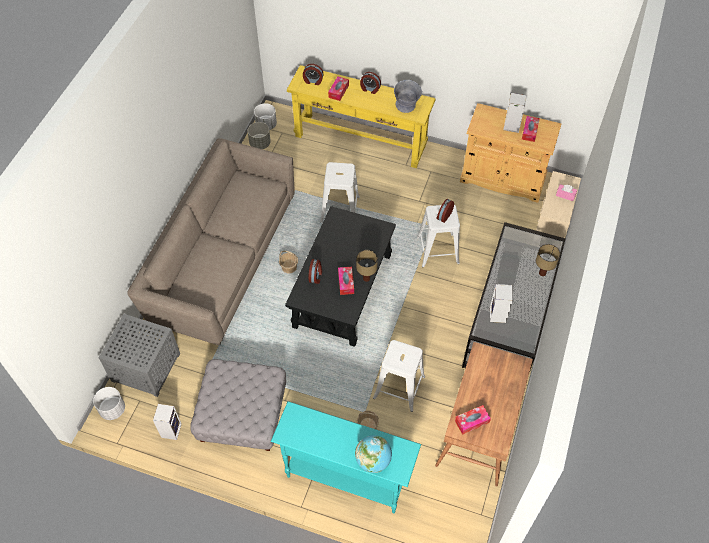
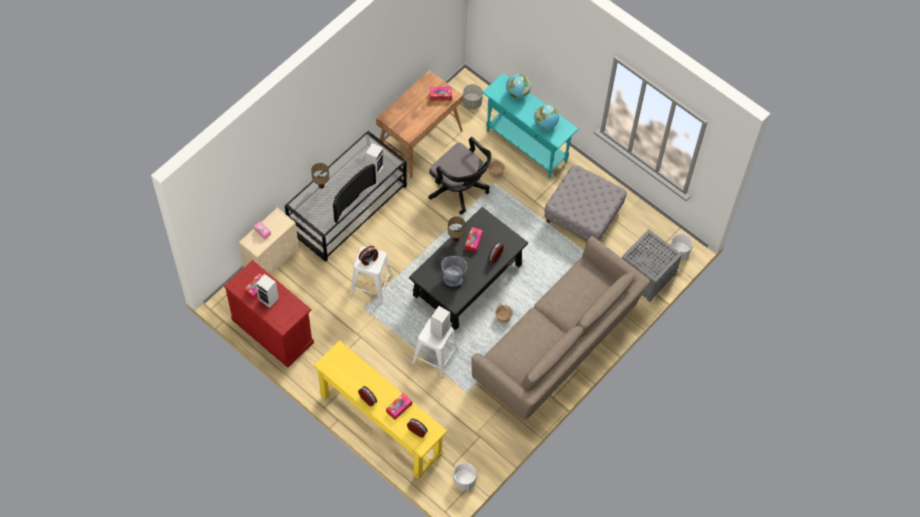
camera: 160 degrees left, 5 degrees up
speaker [153,404,182,440] -> speaker moved to [430,306,450,339]
grey planter [247,122,271,149] -> grey planter moved to [462,84,483,110]
white stool [373,340,425,412] -> black office chair [428,137,492,215]
grey bowl [394,80,422,113] -> grey bowl moved to [441,256,467,287]
beige cabinet [460,103,562,203] -> red cabinet [224,260,314,368]
none -> television [333,164,376,223]
none -> globe [534,105,559,130]

